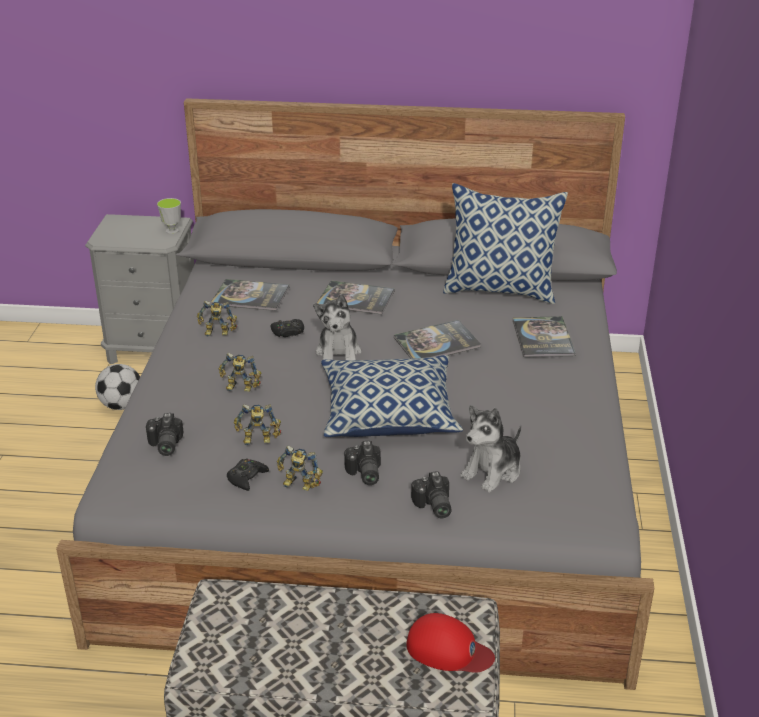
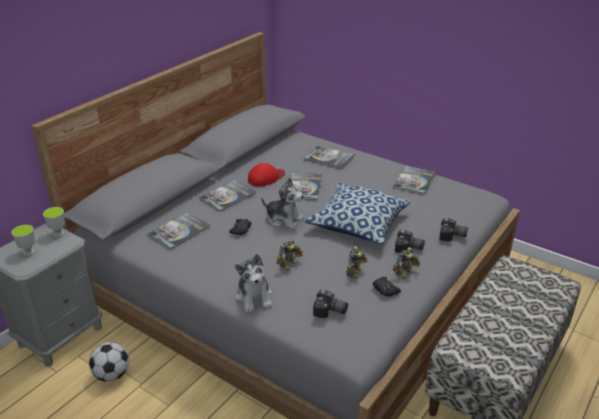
camera: 60 degrees left, 0 degrees up
toy robot [197,301,237,336] -> none
red cap [407,613,495,673] -> red cap moved to [248,163,285,187]
pillow [443,183,568,304] -> none
plush toy [460,405,521,492] -> plush toy moved to [235,254,272,312]
none -> cup [11,225,35,256]
none -> book [393,165,436,195]

